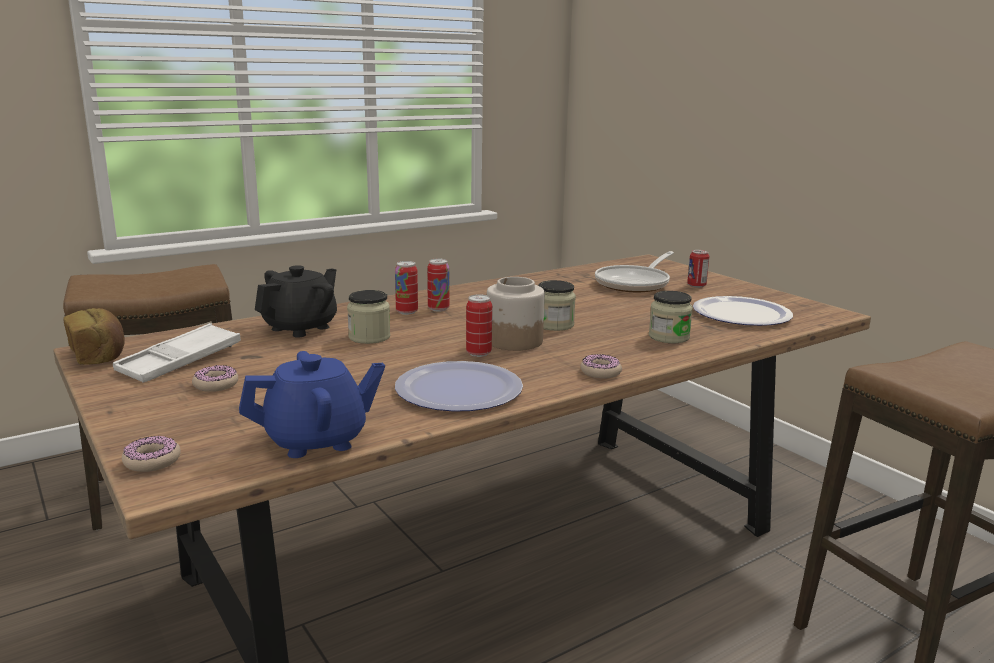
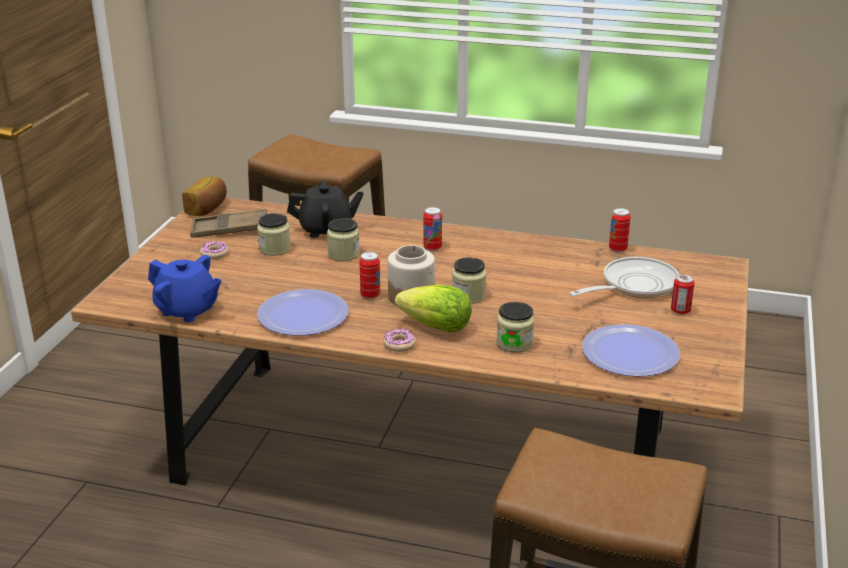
camera: 50 degrees right, 10 degrees up
white tray [113,323,241,383] -> brown tray [190,209,267,238]
donut [122,436,181,472] -> none
can [395,261,418,315] -> can moved to [609,208,630,253]
frying pan [595,251,674,292] -> frying pan turned 150 degrees clockwise [569,257,679,298]
none -> jar [257,213,291,256]
none -> lettuce [395,284,472,333]

